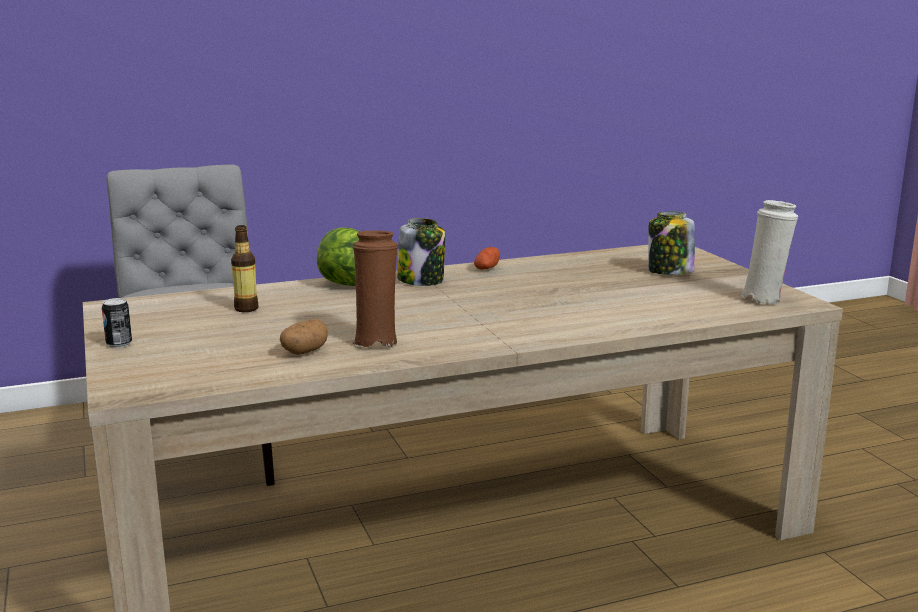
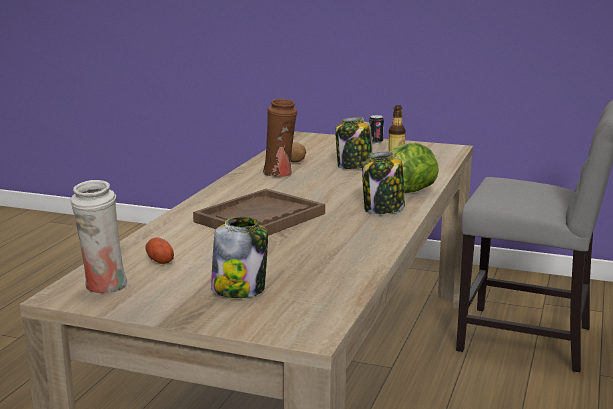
camera: 130 degrees right, 0 degrees up
potato [474,247,500,270] -> potato moved to [145,238,174,264]
none -> brown tray [193,189,325,236]
none -> jar [335,117,373,169]

